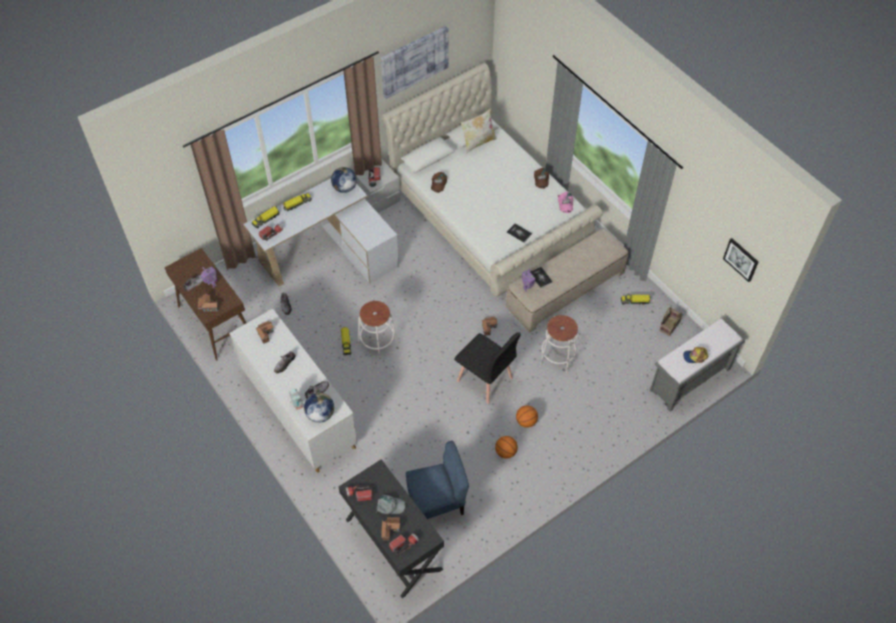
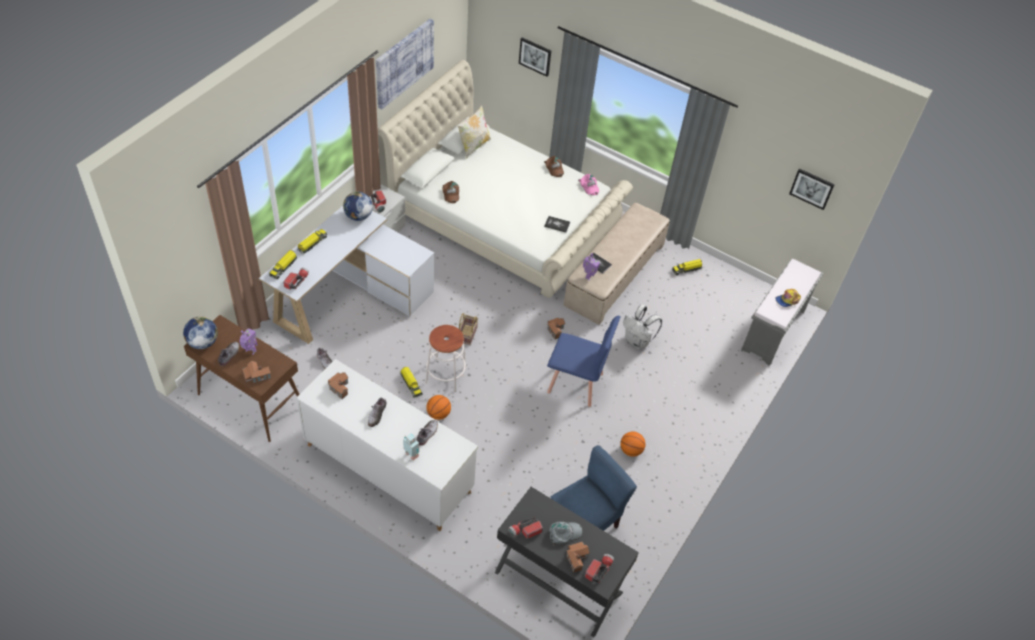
camera: 25 degrees left, 5 degrees down
globe [304,392,334,423] -> globe moved to [183,316,218,349]
black chair [454,332,521,404] -> blue chair [547,316,621,407]
basketball [516,405,538,428] -> basketball moved to [426,395,451,420]
white stool [540,315,578,373] -> white backpack [623,305,662,350]
basket [659,307,683,336] -> basket moved to [459,313,478,345]
none -> picture [519,38,551,77]

